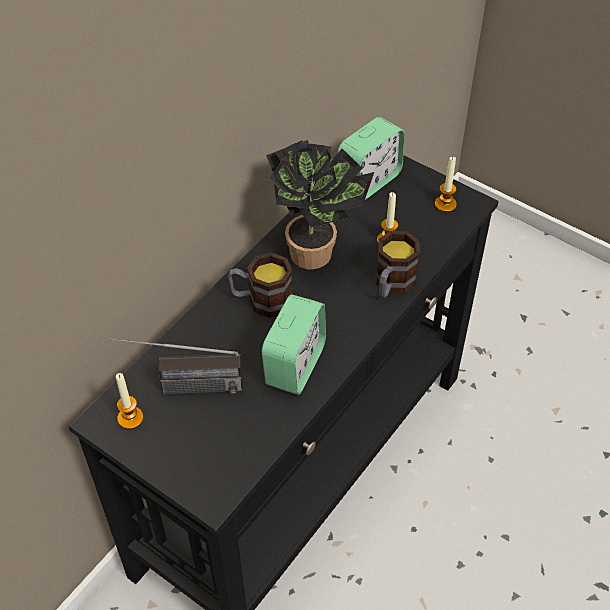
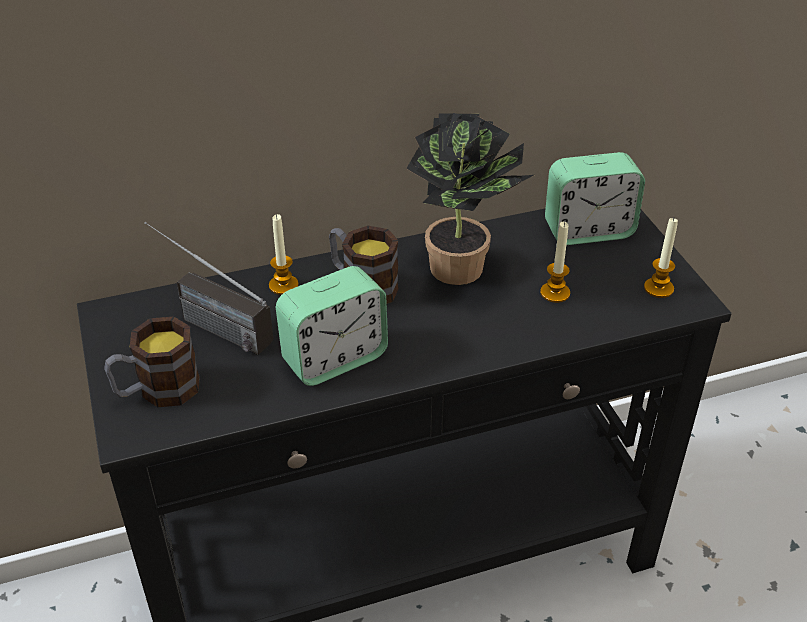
camera: 35 degrees right, 10 degrees down
candle [116,373,144,429] -> candle moved to [269,214,299,295]
mug [376,231,420,298] -> mug moved to [104,317,200,407]

